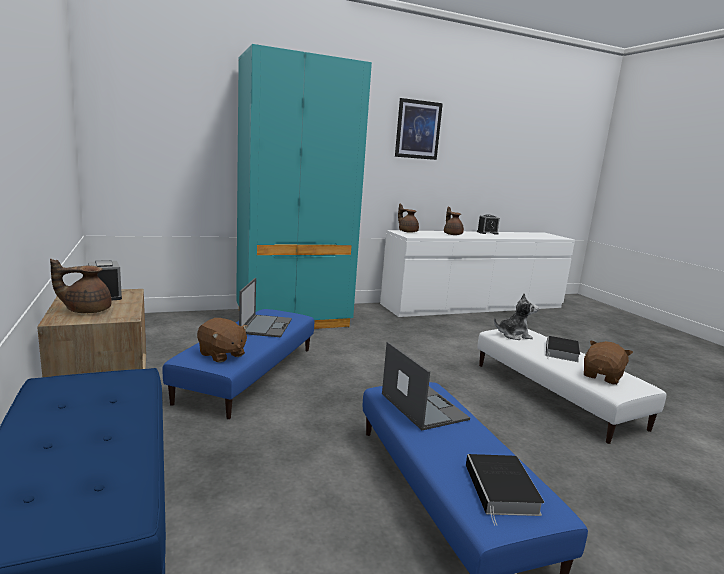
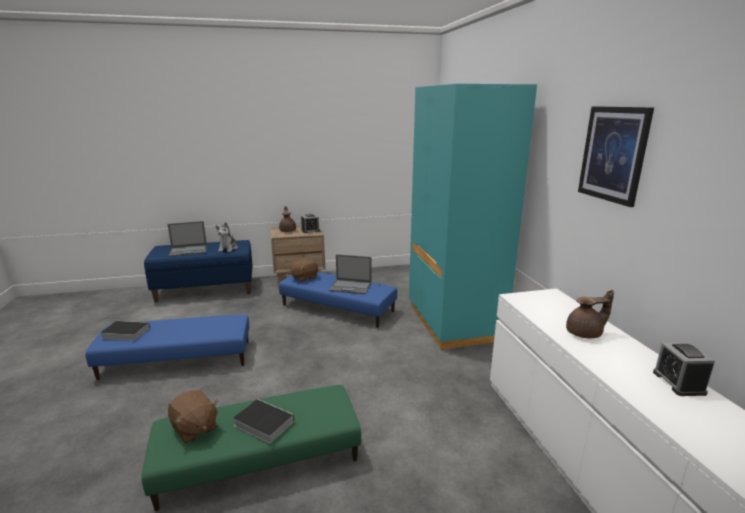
camera: 100 degrees right, 5 degrees up
laptop [382,342,470,430] -> laptop moved to [168,221,207,257]
brown teapot [398,203,419,233] -> none
white ottoman [477,329,666,444] -> green ottoman [142,385,361,511]
plush toy [494,294,539,340] -> plush toy moved to [215,222,238,252]

